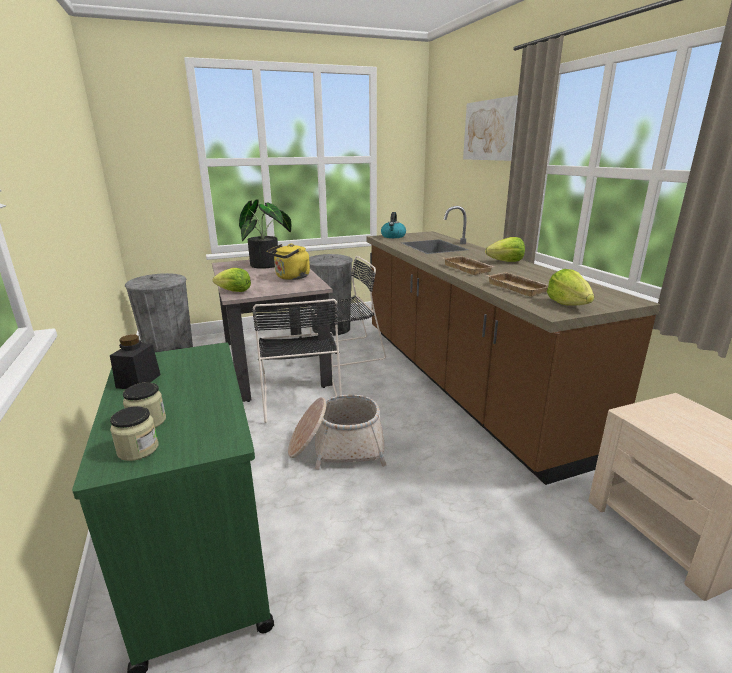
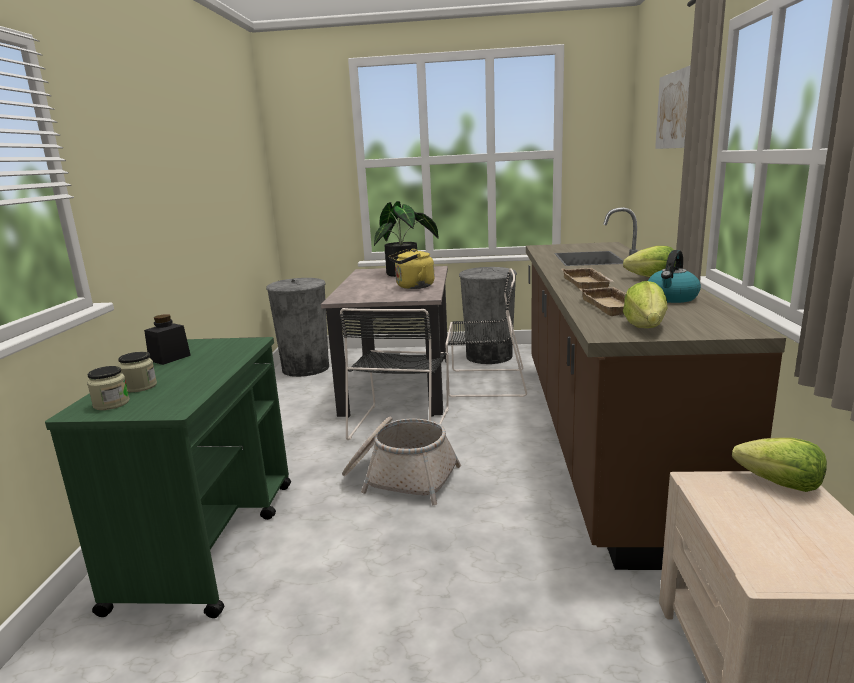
camera: 25 degrees right, 5 degrees down
lettuce [213,268,251,292] -> lettuce moved to [732,438,827,492]
kettle [381,212,406,238] -> kettle moved to [648,250,701,303]

